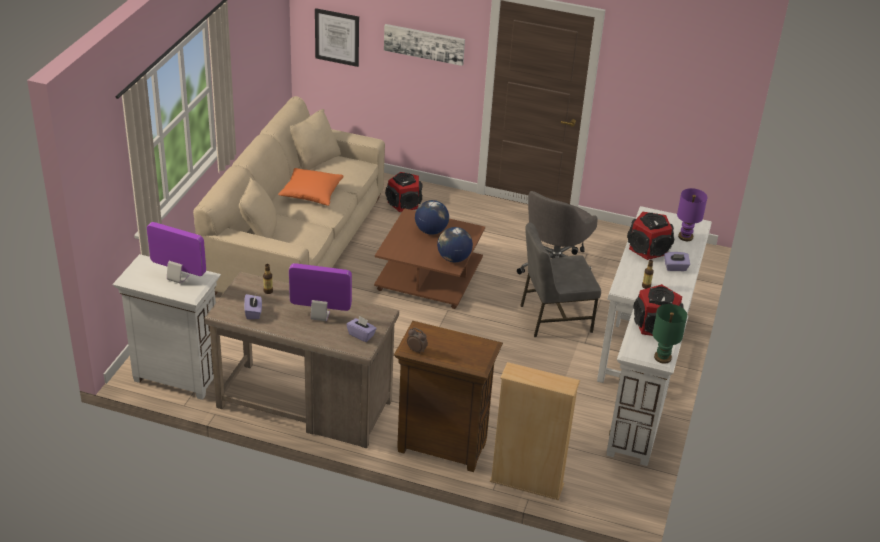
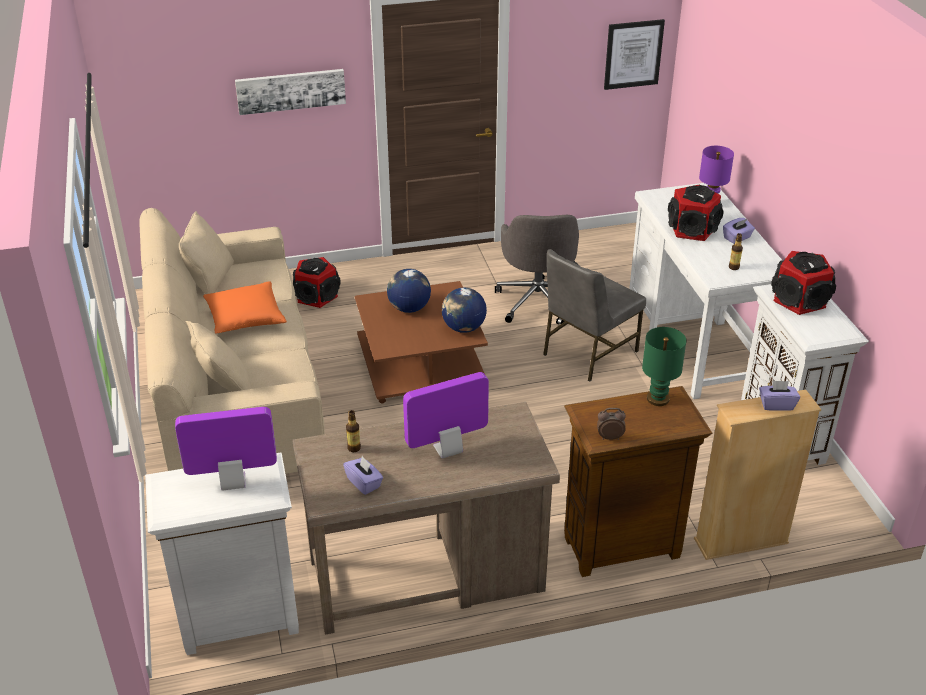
camera: 30 degrees left, 0 degrees up
picture [315,8,359,67] -> picture moved to [604,19,665,90]
purple tissue box [347,316,377,342] -> purple tissue box moved to [759,380,800,411]
green table lamp [652,304,687,364] -> green table lamp moved to [642,327,687,406]

